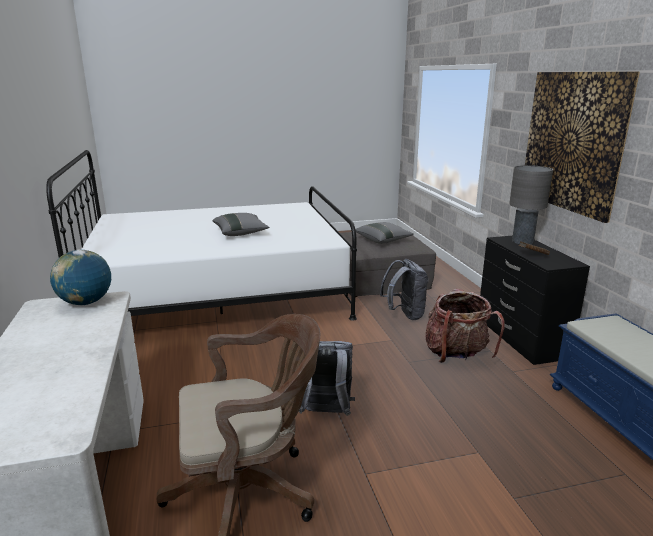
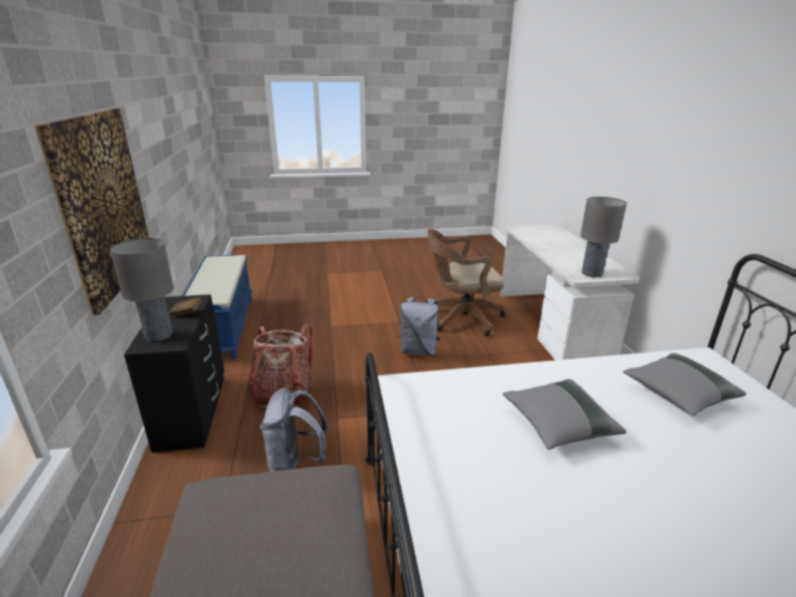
camera: 175 degrees left, 5 degrees up
globe [50,249,111,305] -> grey table lamp [580,197,627,278]
grey pillow [355,222,414,244] -> grey pillow moved to [623,353,746,416]

